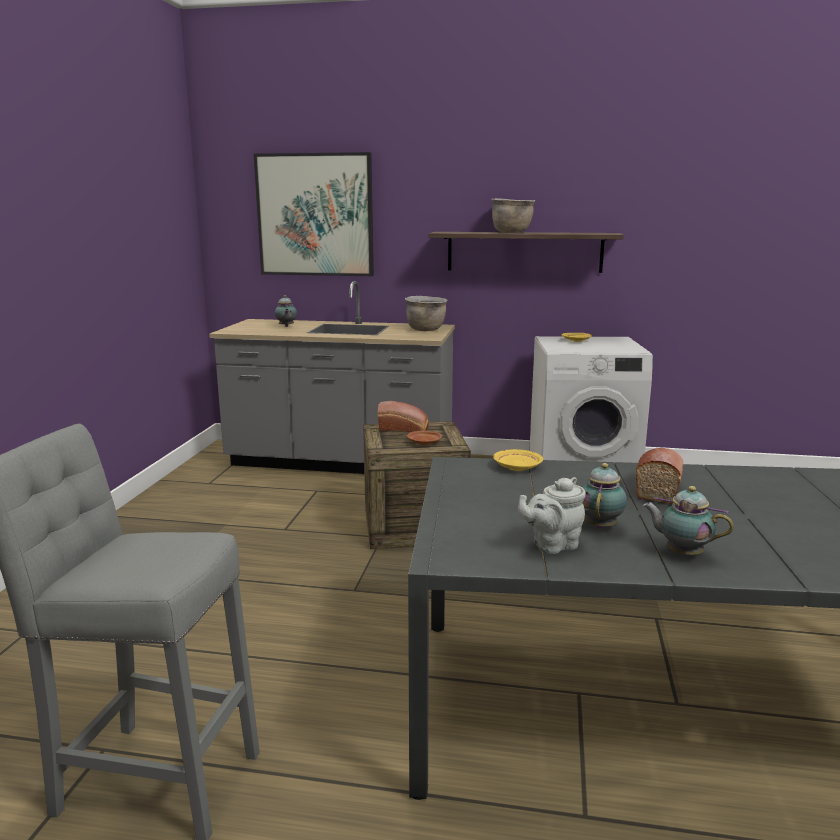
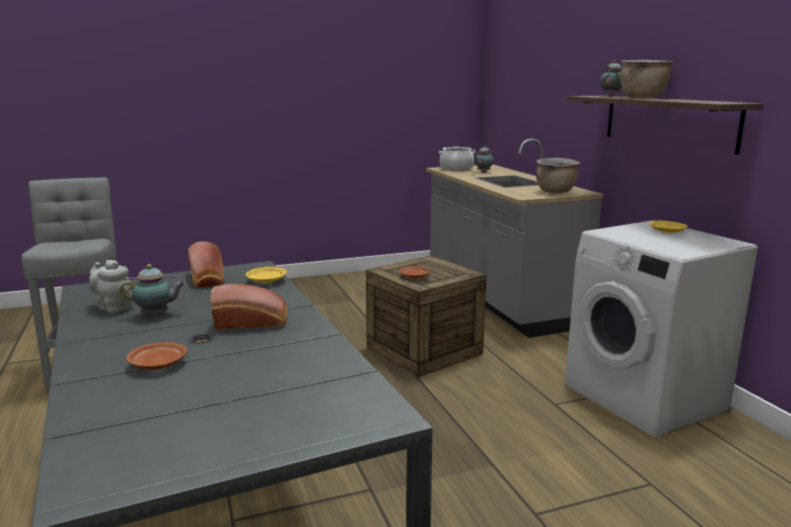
camera: 60 degrees right, 0 degrees up
picture [254,152,374,276] -> none
bread [378,401,429,432] -> bread moved to [188,241,224,288]
teapot [643,486,734,556] -> teapot moved to [600,60,622,96]
none -> brown plate [126,342,188,370]
none -> cooking pot [438,147,475,171]

